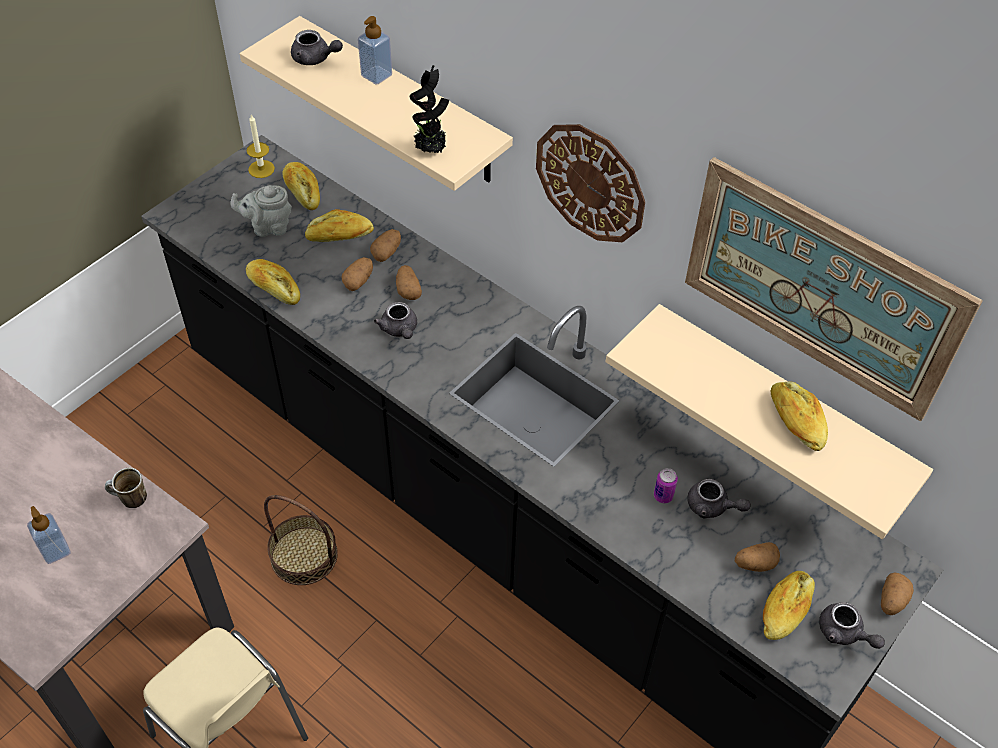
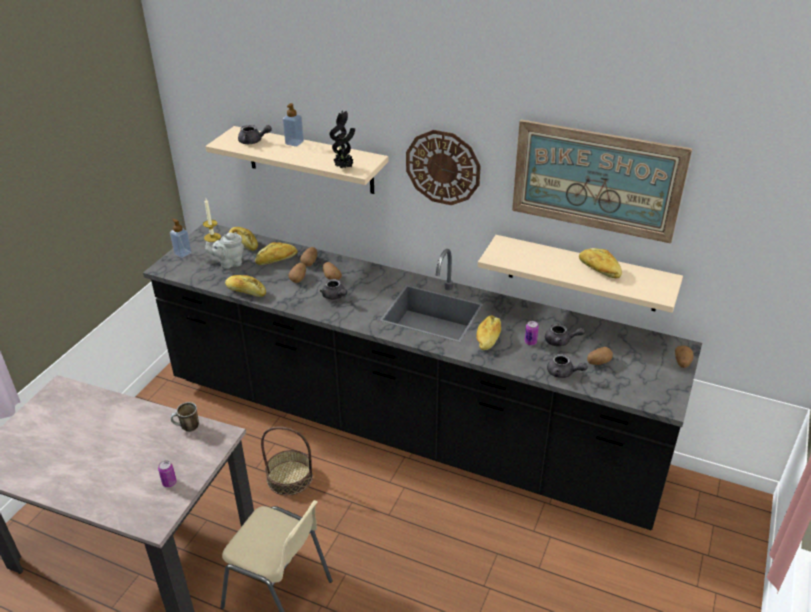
camera: 15 degrees left, 15 degrees down
soap dispenser [27,506,71,564] -> soap dispenser moved to [170,219,192,258]
bread [763,571,815,640] -> bread moved to [476,315,501,350]
grey teapot [819,602,885,649] -> grey teapot moved to [547,354,588,378]
none -> can [158,461,177,488]

